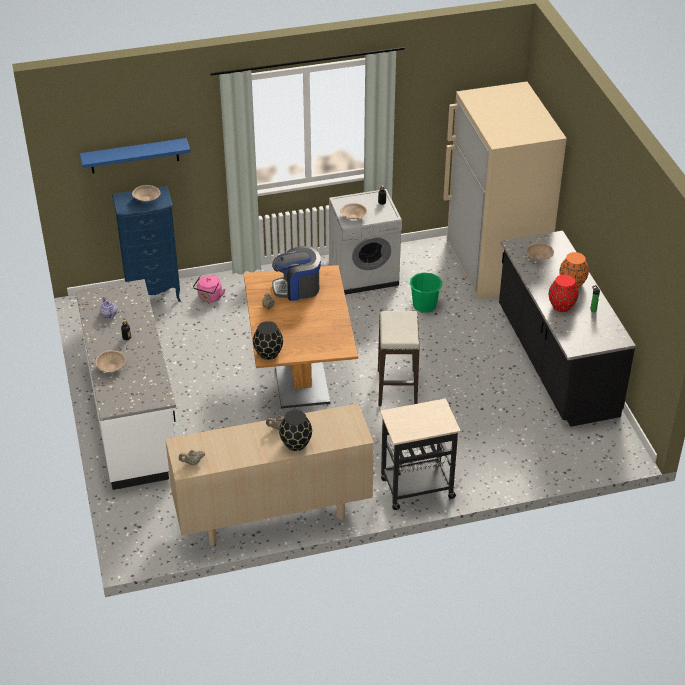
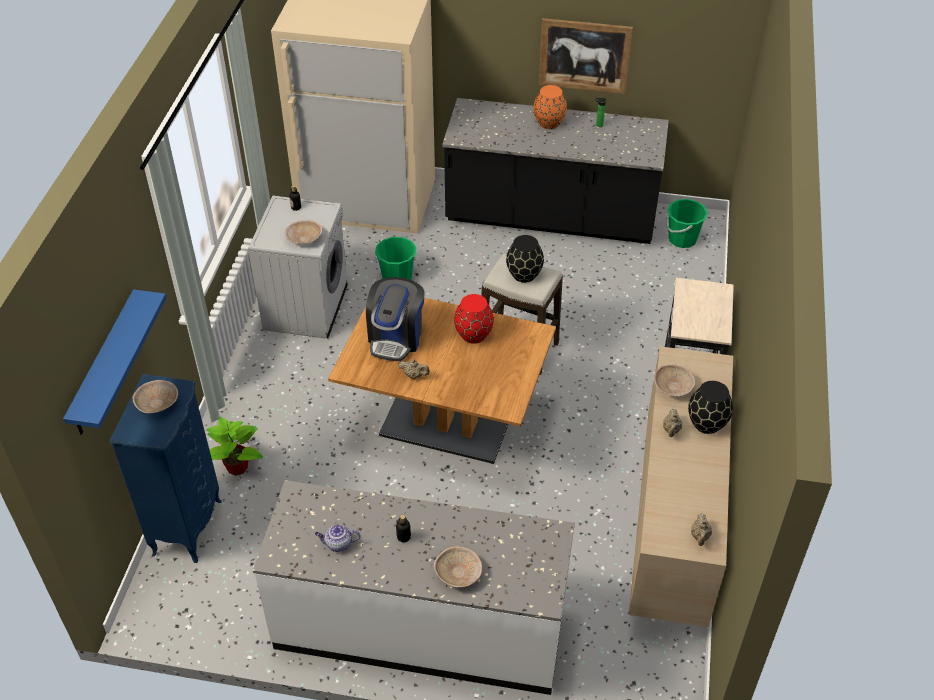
camera: 65 degrees left, 5 degrees up
pink kettle [193,275,225,303] -> potted plant [206,417,263,476]
black vase [253,321,283,360] -> black vase moved to [506,235,544,283]
beige bowl [526,243,554,260] -> beige bowl moved to [654,364,695,396]
red vase [549,274,578,312] -> red vase moved to [454,294,494,344]
none -> picture [539,18,633,94]
none -> green bucket [666,199,708,248]

